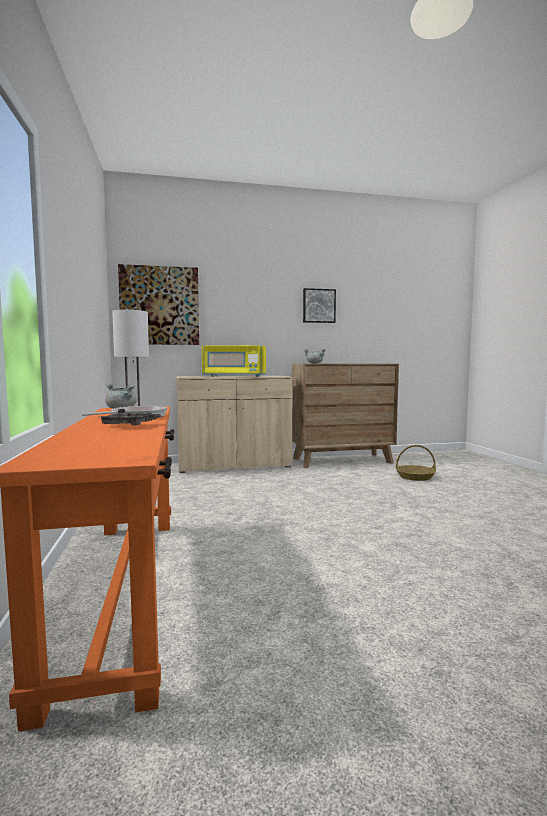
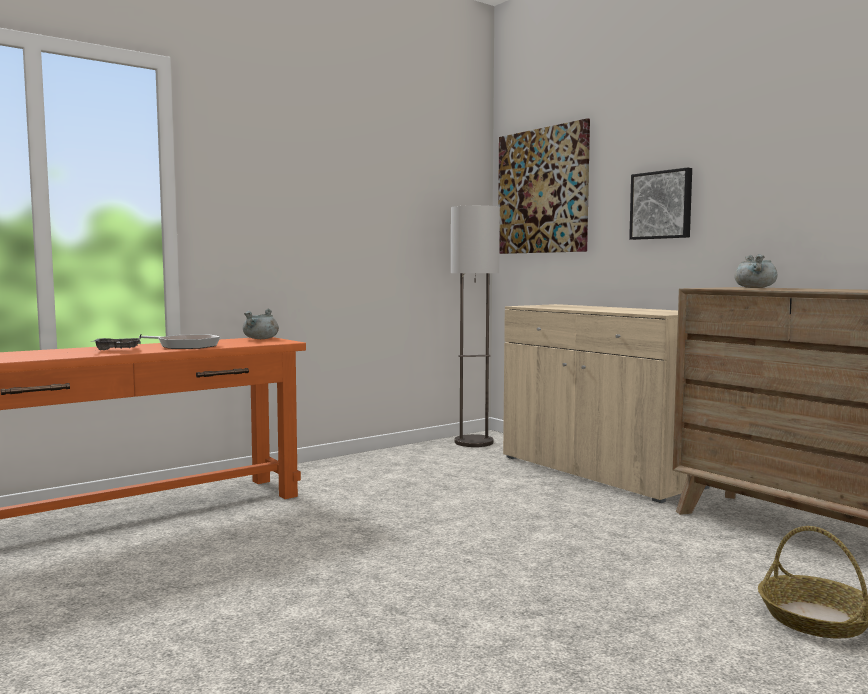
camera: 65 degrees right, 0 degrees up
yellow microwave [202,345,266,377] -> none
picture [303,288,336,323] -> picture moved to [629,167,692,240]

